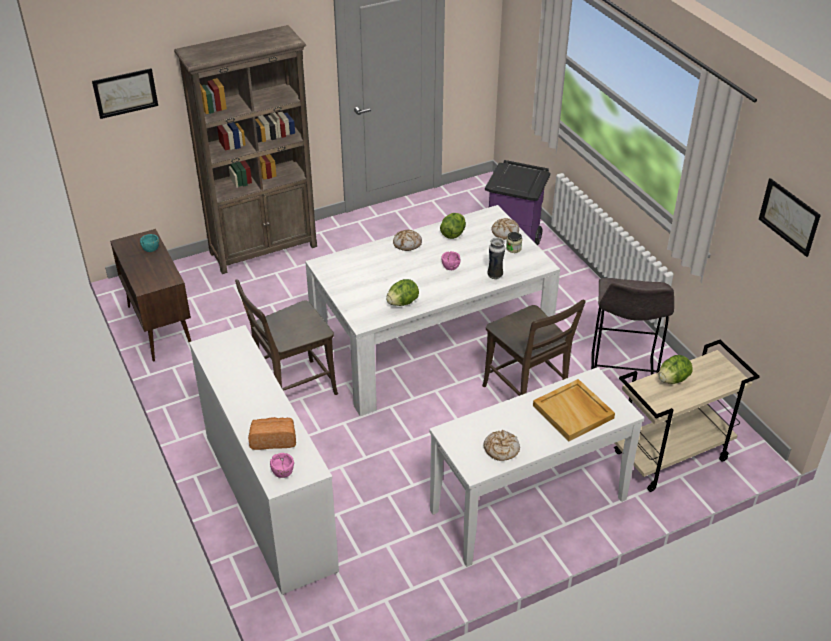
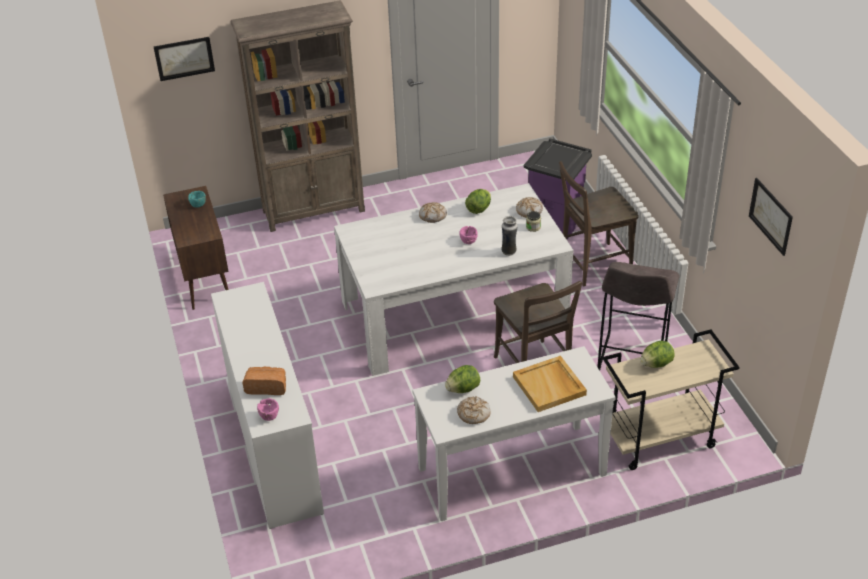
camera: 10 degrees right, 0 degrees up
brown chair [235,279,338,395] -> brown chair moved to [559,161,639,286]
lettuce [386,279,419,306] -> lettuce moved to [445,365,480,393]

